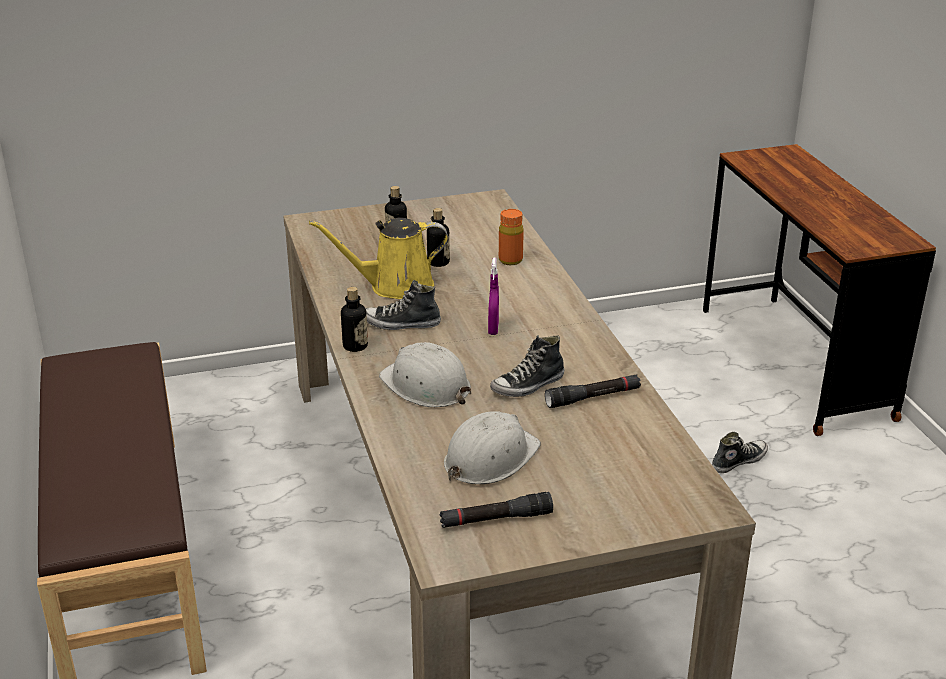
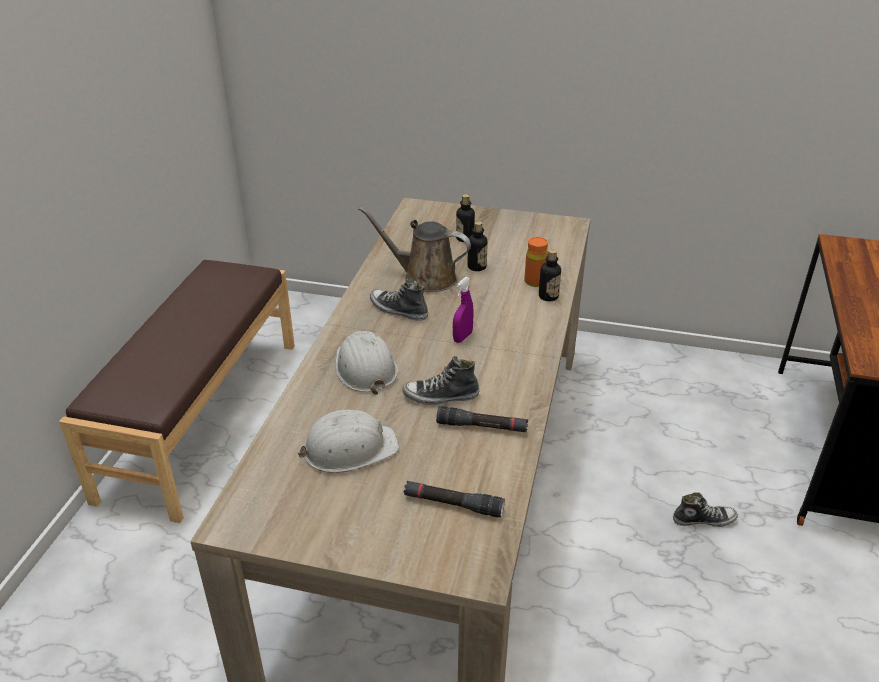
camera: 30 degrees right, 5 degrees up
yellow watering can [309,218,448,299] -> brown watering can [359,207,471,292]
bottle [341,287,368,352] -> bottle moved to [539,249,561,301]
black flashlight [440,492,553,528] -> black flashlight moved to [404,481,505,518]

